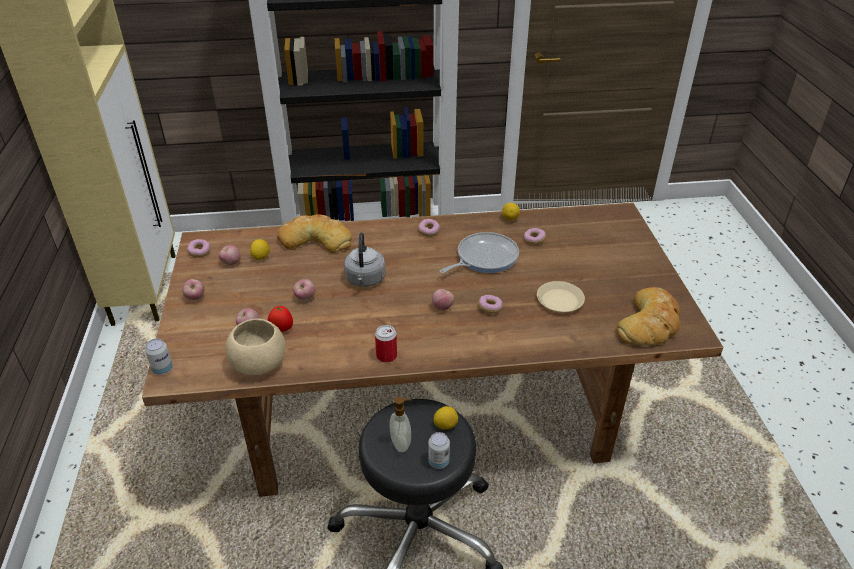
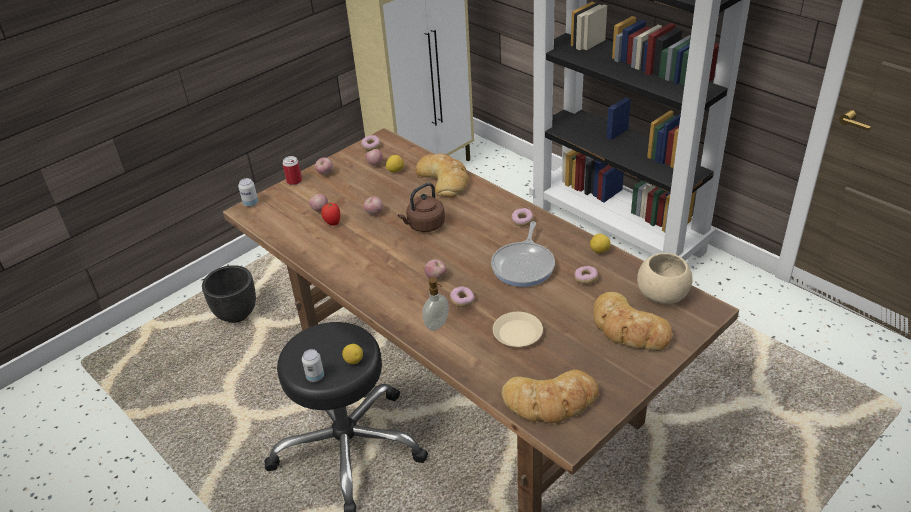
camera: 55 degrees right, 0 degrees up
beige bowl [225,319,285,375] -> beige bowl moved to [637,253,693,304]
grey kettle [344,232,386,287] -> brown kettle [398,183,445,232]
can [375,325,397,363] -> can moved to [282,156,302,185]
soap dispenser [390,397,412,452] -> soap dispenser moved to [423,277,449,331]
frying pan [439,232,519,273] -> frying pan turned 90 degrees clockwise [491,221,555,287]
none -> black planter [202,265,256,323]
none -> bread [593,292,673,351]

